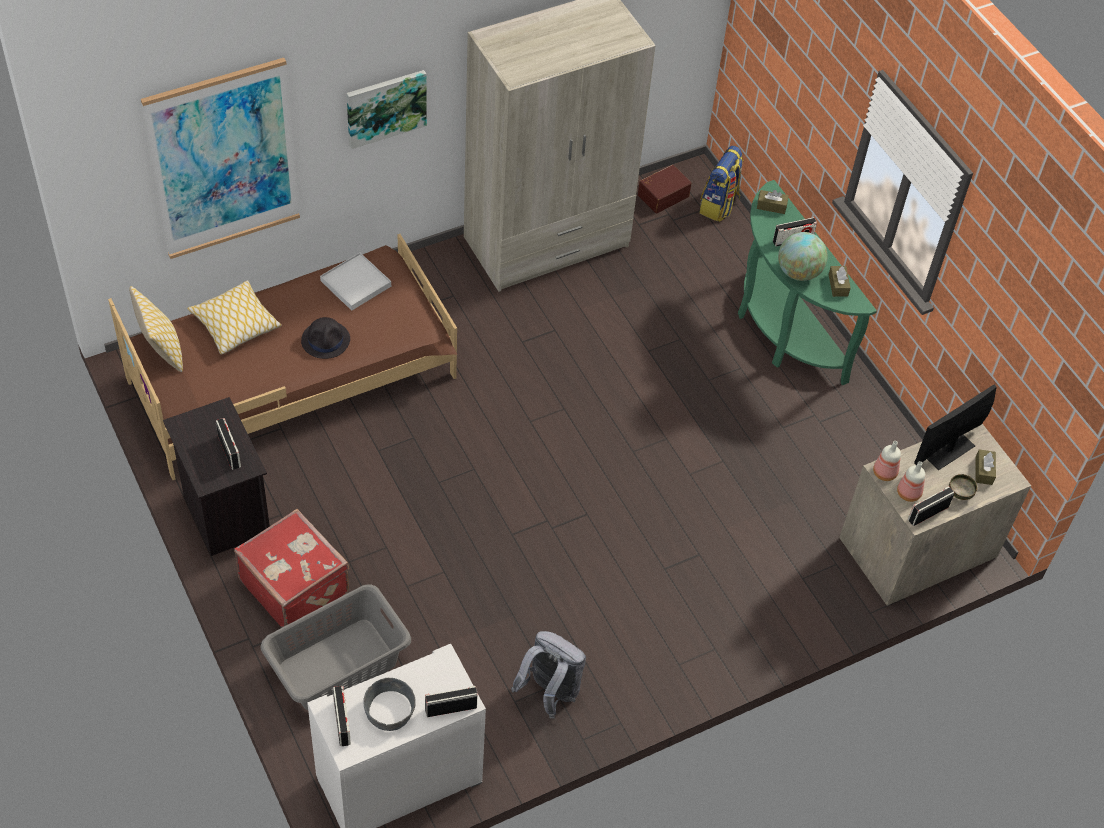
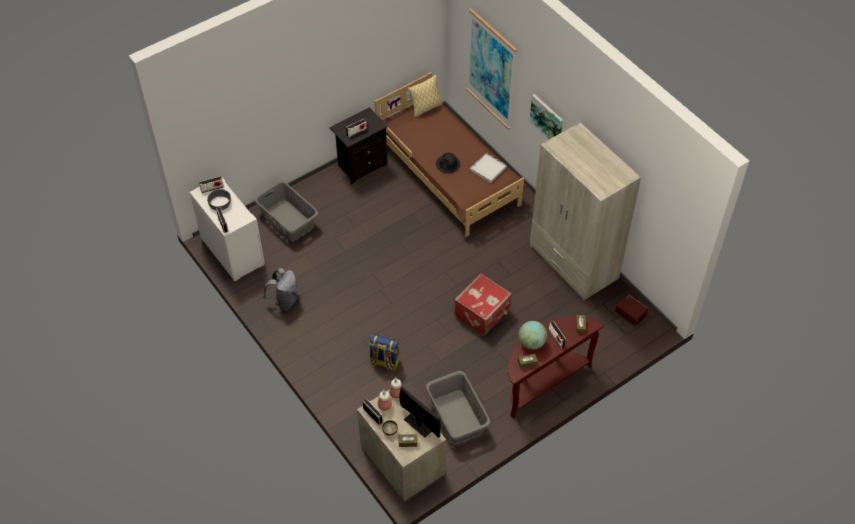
camera: 85 degrees right, 0 degrees up
pillow [187,280,282,354] -> none
red suitcase [234,509,349,628] -> red suitcase moved to [454,273,512,336]
backpack [699,146,744,222] -> backpack moved to [369,334,400,371]
green console table [738,180,877,385] -> brown console table [508,316,603,419]
none -> grey laundry basket [425,371,491,443]

